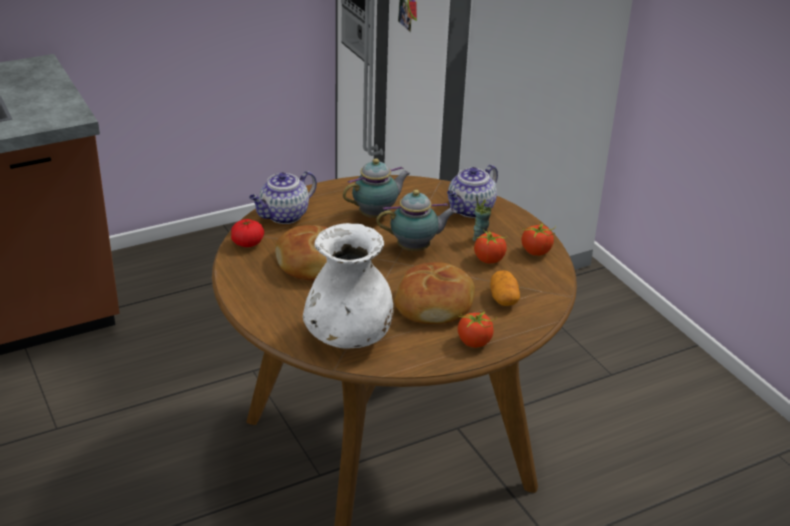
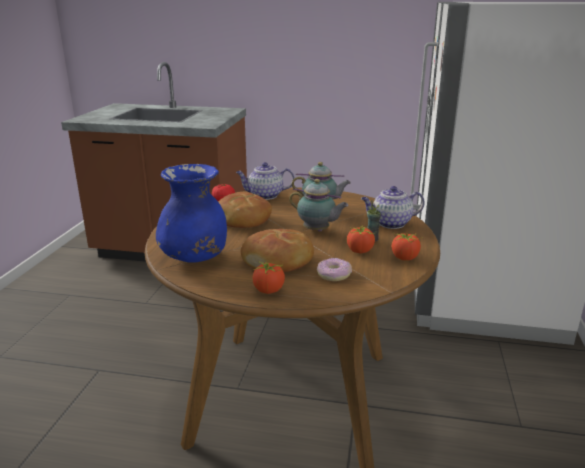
camera: 40 degrees right, 10 degrees down
white vase [303,223,393,348] -> blue vase [156,164,227,263]
potato [490,270,520,306] -> donut [317,258,352,281]

